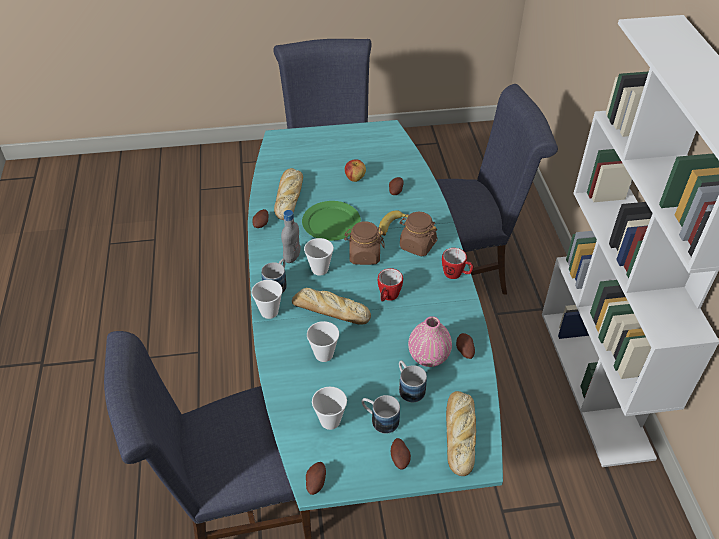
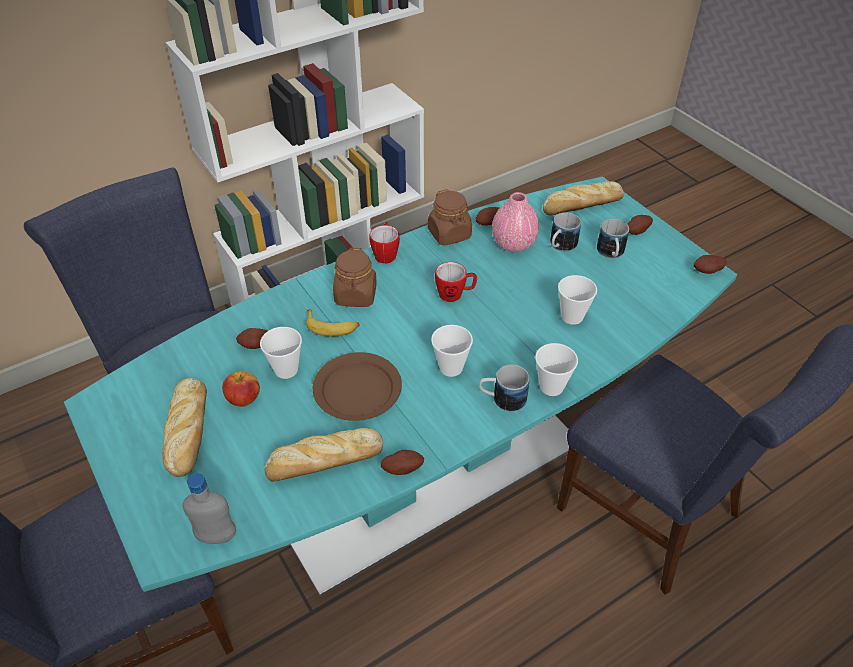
camera: 115 degrees left, 0 degrees up
grey bottle [281,210,300,263] -> grey bottle moved to [182,473,236,544]
bread [292,288,371,325] -> bread moved to [162,378,207,477]
green plate [302,201,361,241] -> brown plate [313,352,402,421]
cup [312,386,347,430] -> cup moved to [260,327,302,379]
brown jar [344,221,385,265] -> brown jar moved to [428,189,472,246]

